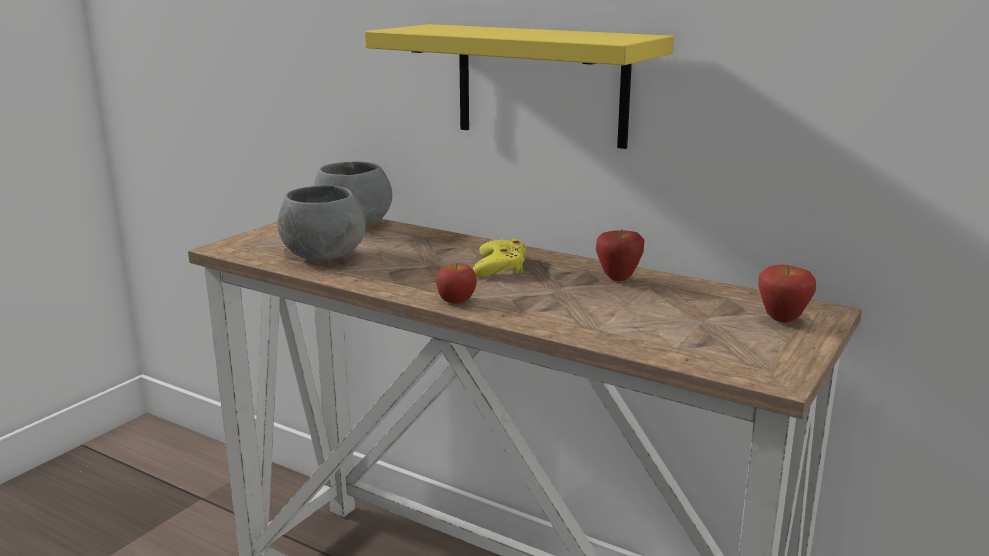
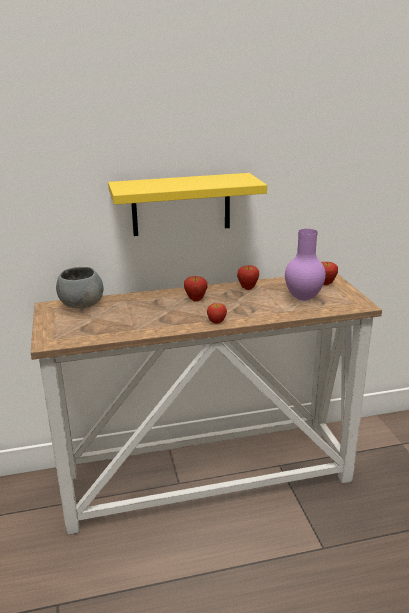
camera: 45 degrees left, 5 degrees up
grey bowl [277,185,366,261] -> none
yellow game controller [473,239,526,277] -> apple [184,276,207,301]
none -> purple vase [285,229,326,301]

